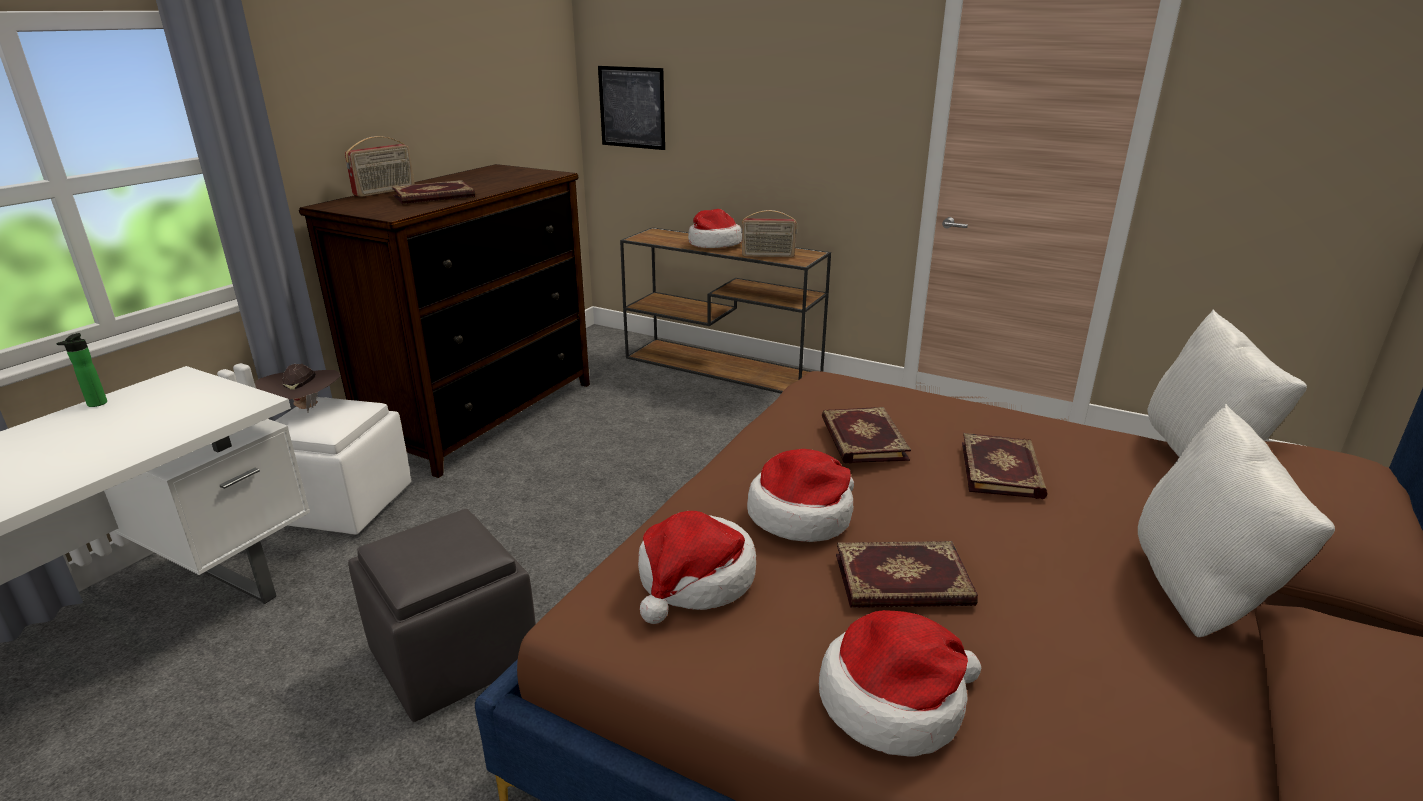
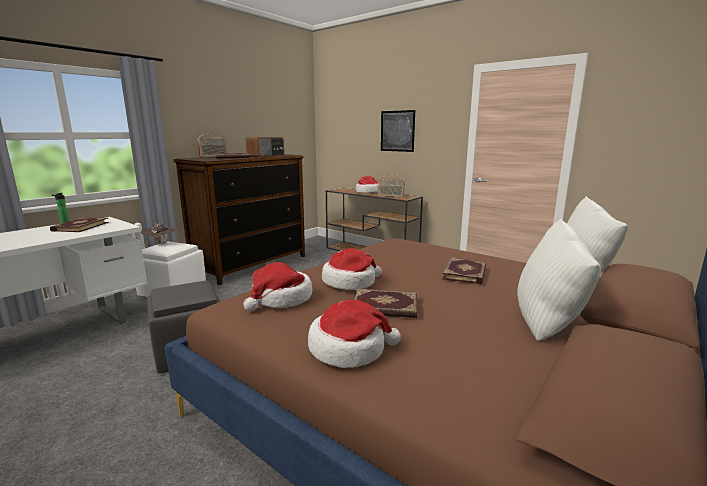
camera: 10 degrees right, 10 degrees down
picture [598,66,665,150] -> picture moved to [381,110,415,152]
book [822,407,911,464] -> book moved to [50,217,109,232]
none -> radio [245,137,284,157]

